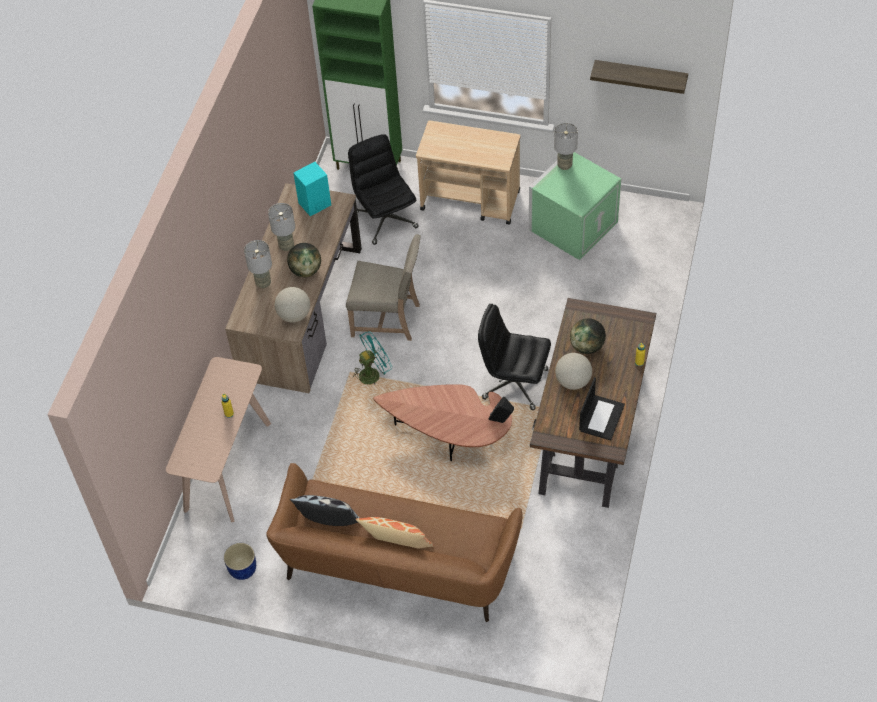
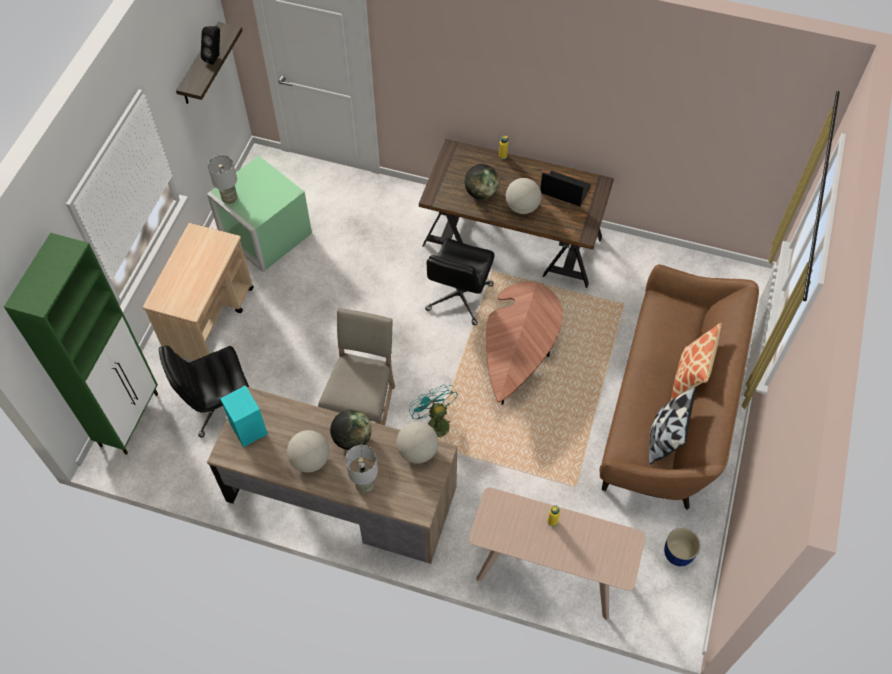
camera: 90 degrees left, 5 degrees up
grey table lamp [268,203,295,251] -> globe [287,430,329,472]
black speaker [489,397,514,423] -> black speaker moved to [201,26,220,65]

